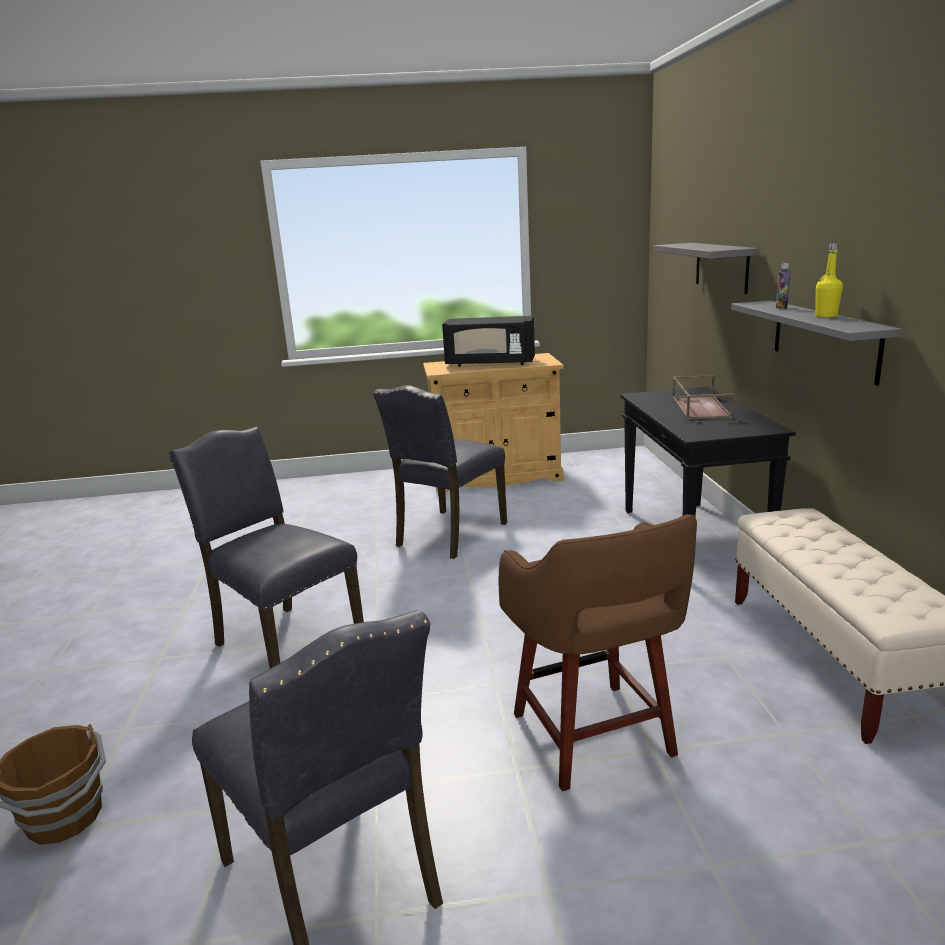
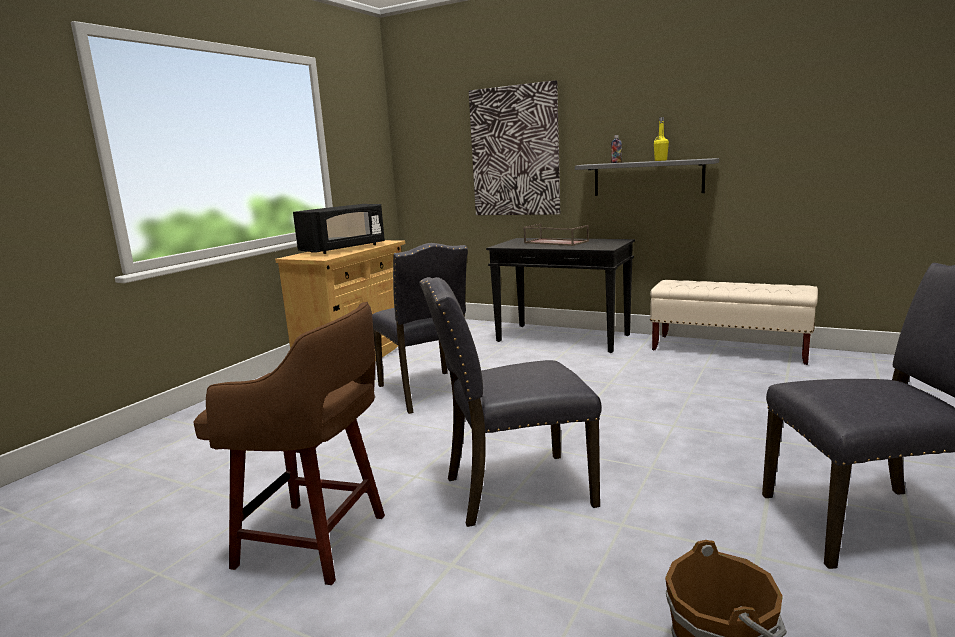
camera: 55 degrees left, 5 degrees down
brown stool [498,514,697,791] -> brown stool moved to [193,302,385,585]
grey shelf [653,243,759,294] -> picture [469,80,560,215]

